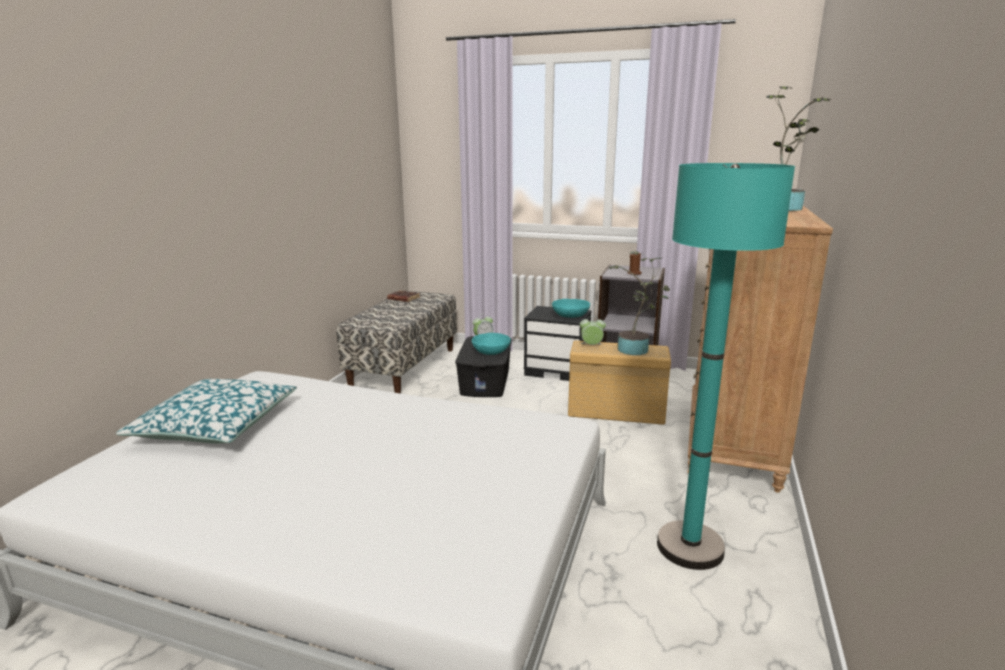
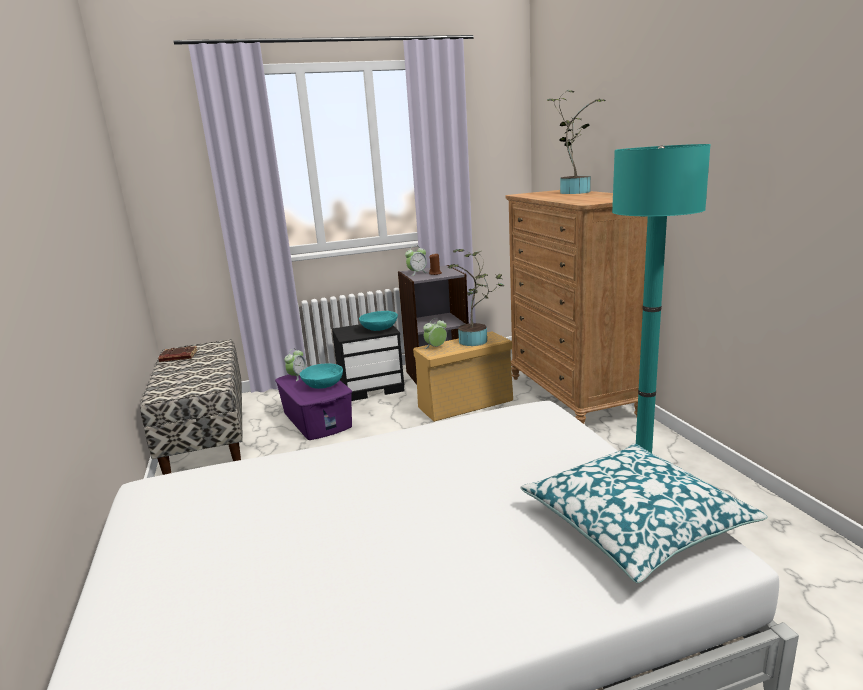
camera: 35 degrees left, 0 degrees up
pillow [116,379,297,444] -> pillow moved to [520,443,767,583]
black storage box [455,336,512,397] -> purple storage box [275,374,352,440]
none -> alarm clock [405,245,428,276]

